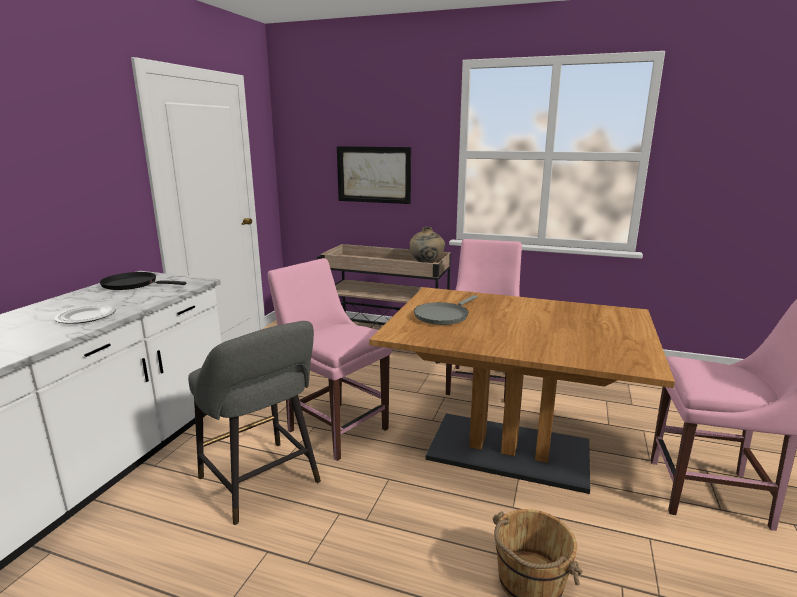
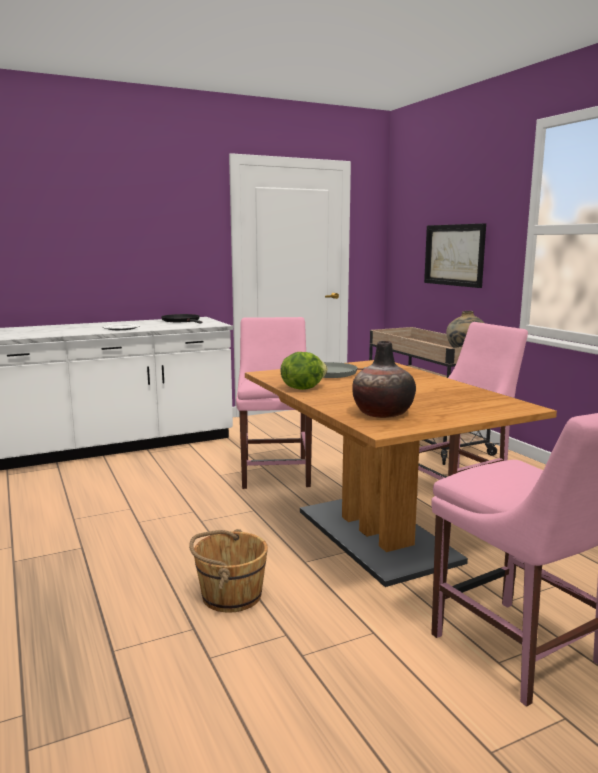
camera: 45 degrees right, 5 degrees down
grey stool [188,321,321,525] -> none
none -> lettuce [280,352,328,390]
none -> vase [352,341,416,418]

